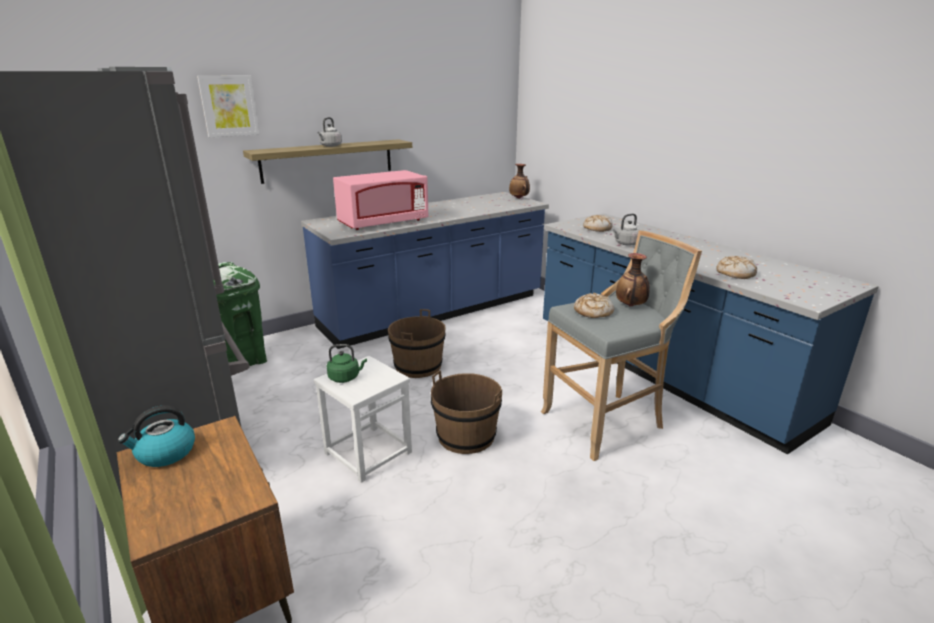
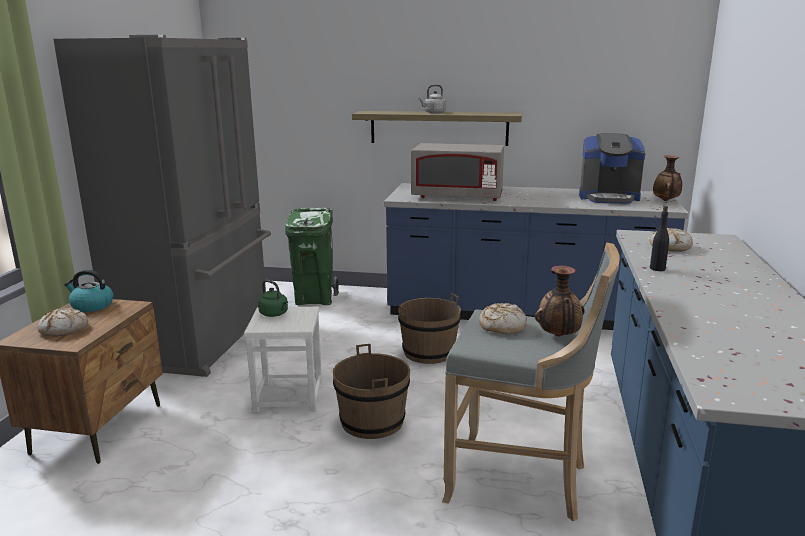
camera: 45 degrees right, 5 degrees down
picture [197,75,260,137] -> none
pink microwave [333,170,428,230] -> grey microwave [411,143,504,201]
grey kettle [612,213,639,246] -> black bottle [650,206,669,271]
bread [716,256,757,279] -> bread moved to [38,308,88,337]
none -> coffee machine [579,133,645,204]

